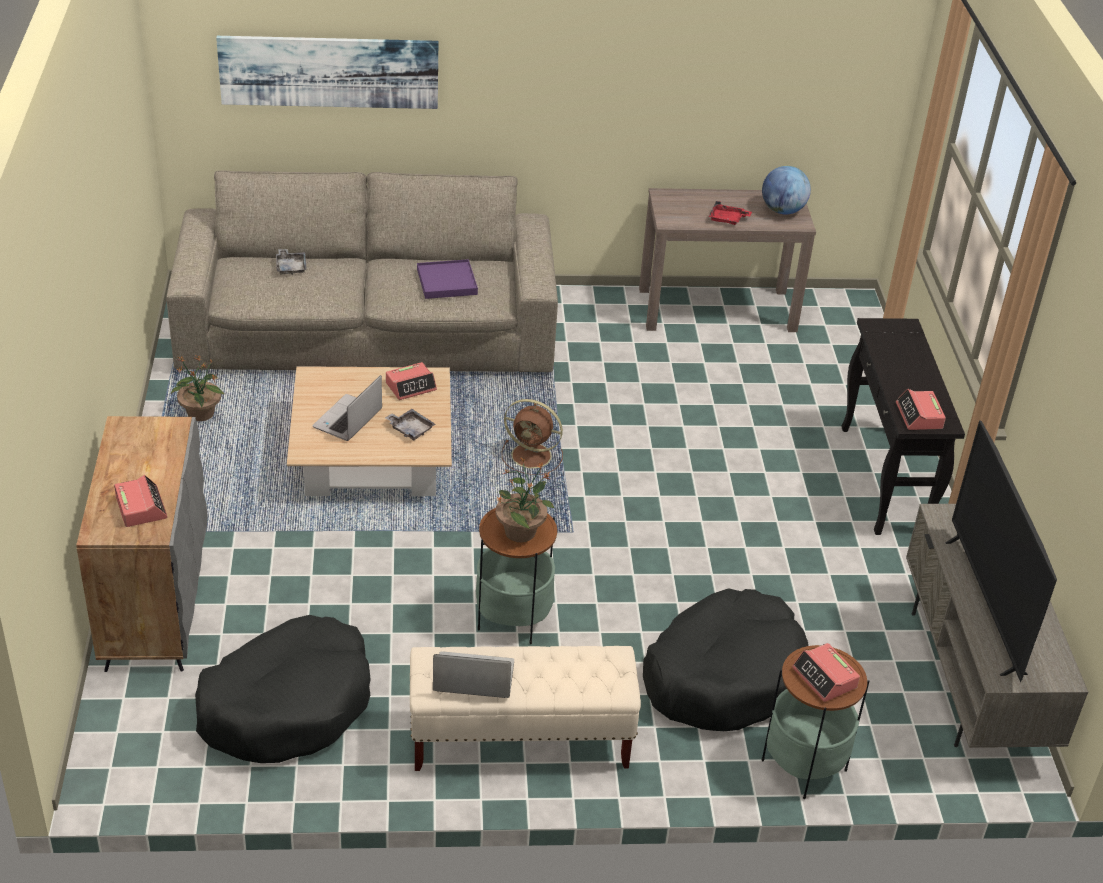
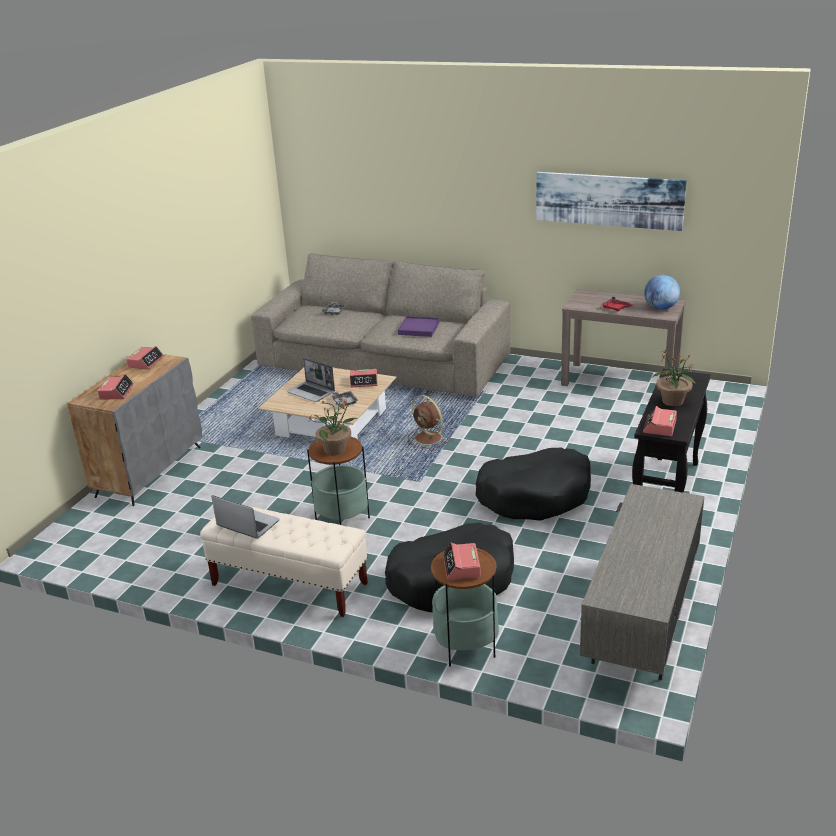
camera: 30 degrees right, 10 degrees down
potted plant [171,355,225,421] -> potted plant moved to [653,349,696,406]
black dog bed [195,615,371,763] -> black dog bed moved to [475,448,591,520]
picture [216,36,438,109] -> picture moved to [536,172,687,231]
laptop [312,375,382,441] -> laptop turned 105 degrees counterclockwise [287,358,335,402]
television [946,420,1057,682] -> none
none -> alarm clock [126,346,164,369]

